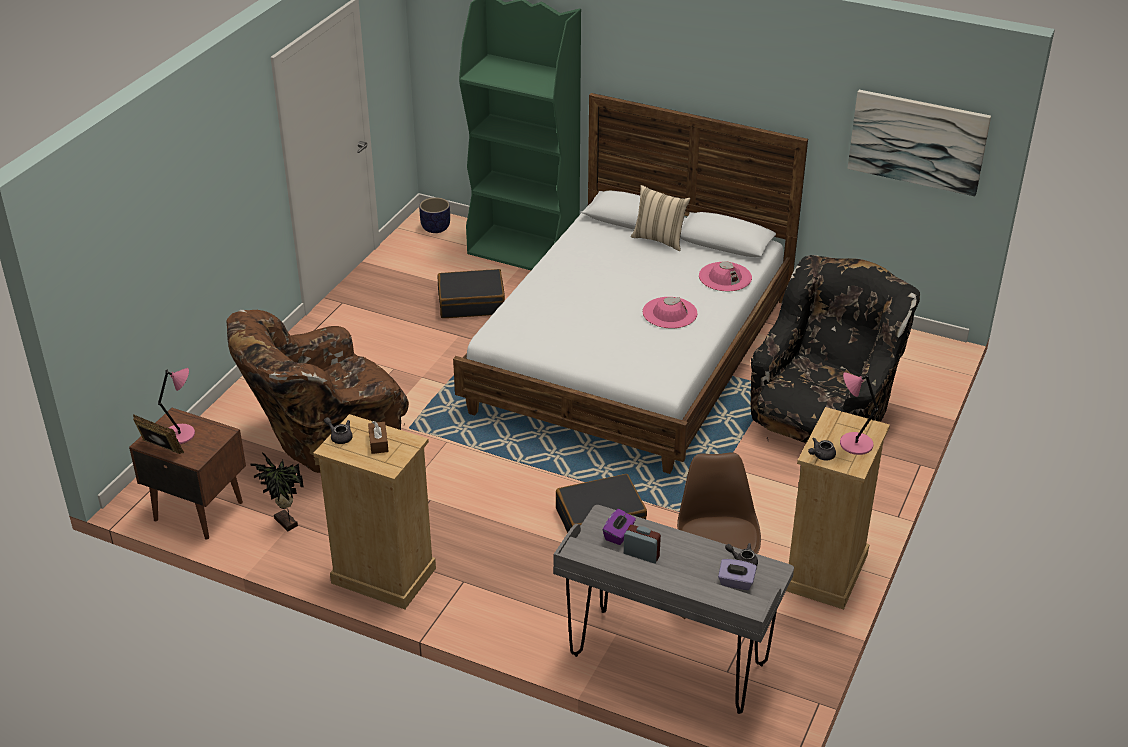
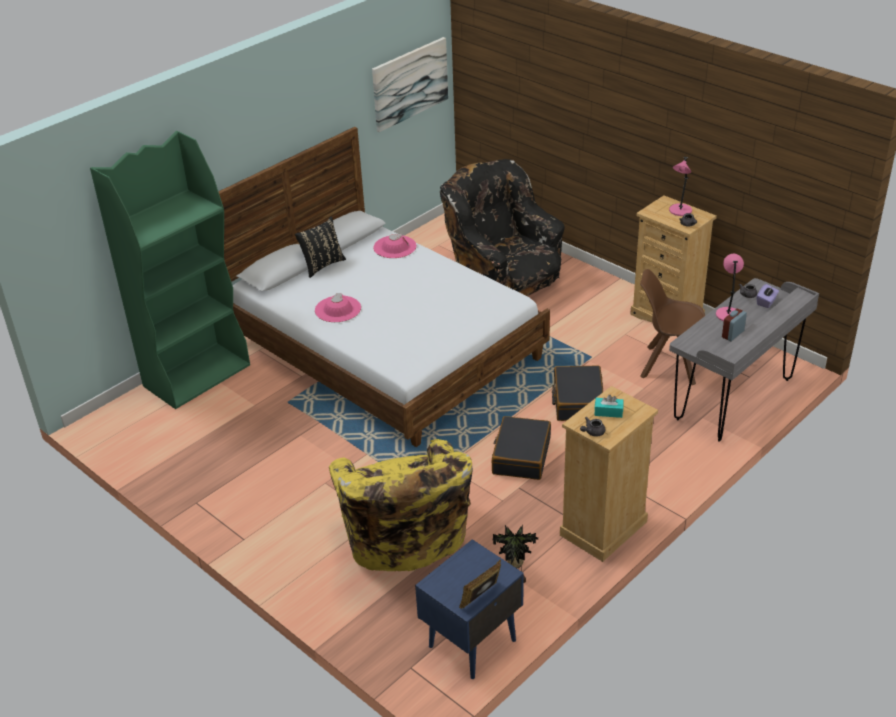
camera: 70 degrees left, 0 degrees up
brown nightstand [129,408,246,540] -> blue nightstand [415,539,524,679]
pink table lamp [158,368,195,444] -> pink table lamp moved to [716,254,744,321]
brown armchair [226,310,409,473] -> yellow armchair [329,439,473,571]
brown tissue box [368,421,389,454] -> turquoise tissue box [594,395,623,418]
planter [419,197,450,233] -> none
black suitcase [438,269,505,318] -> black suitcase moved to [492,416,551,480]
purple tissue box [603,509,636,545] -> none
beige pillow [631,185,690,251] -> black pillow [295,216,346,278]
pink hat [643,297,698,328] -> pink hat moved to [315,293,361,322]

